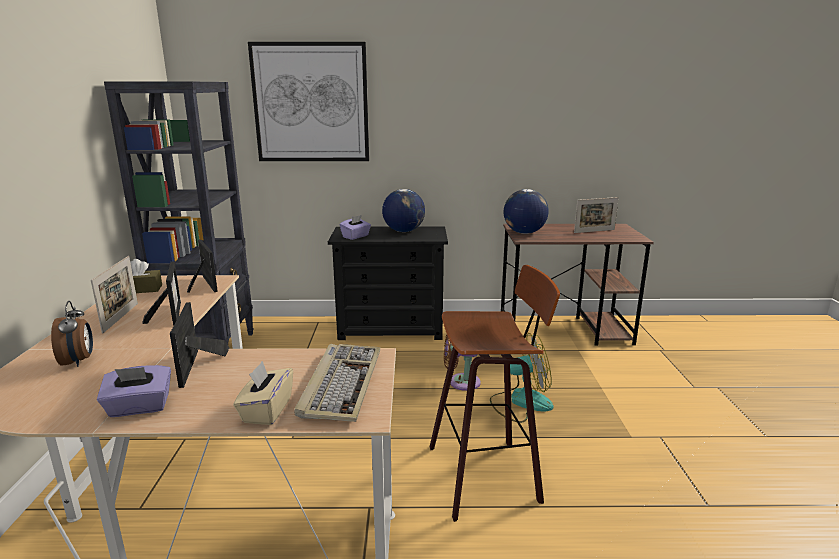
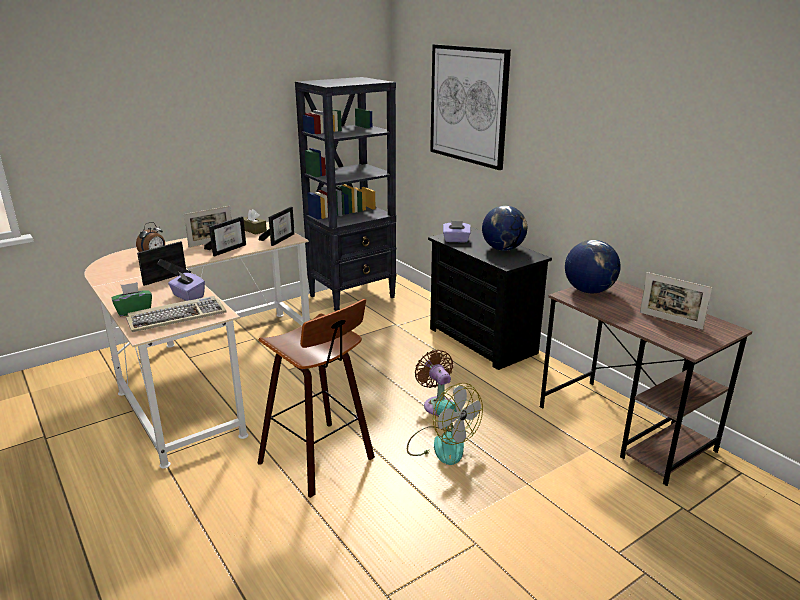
camera: 55 degrees right, 5 degrees up
purple tissue box [97,365,171,417] -> purple tissue box moved to [168,271,205,301]
beige tissue box [233,361,293,425] -> green tissue box [112,282,152,316]

